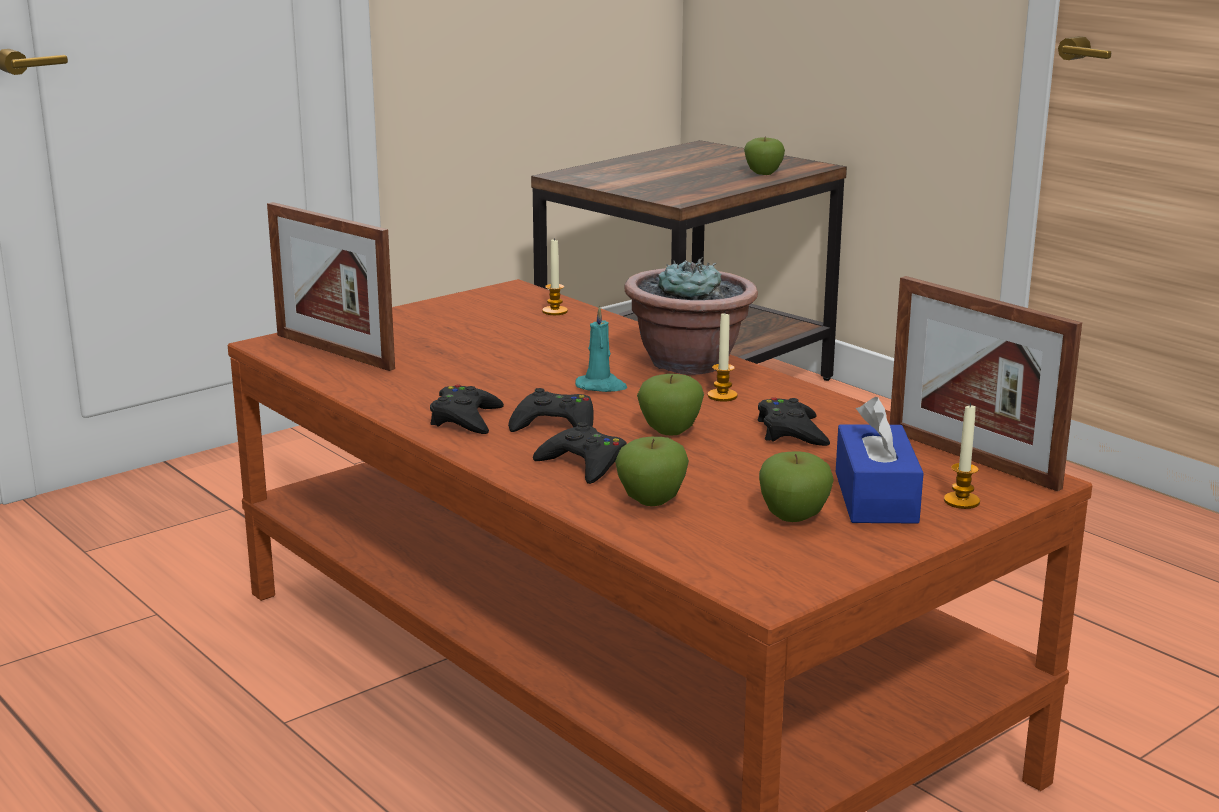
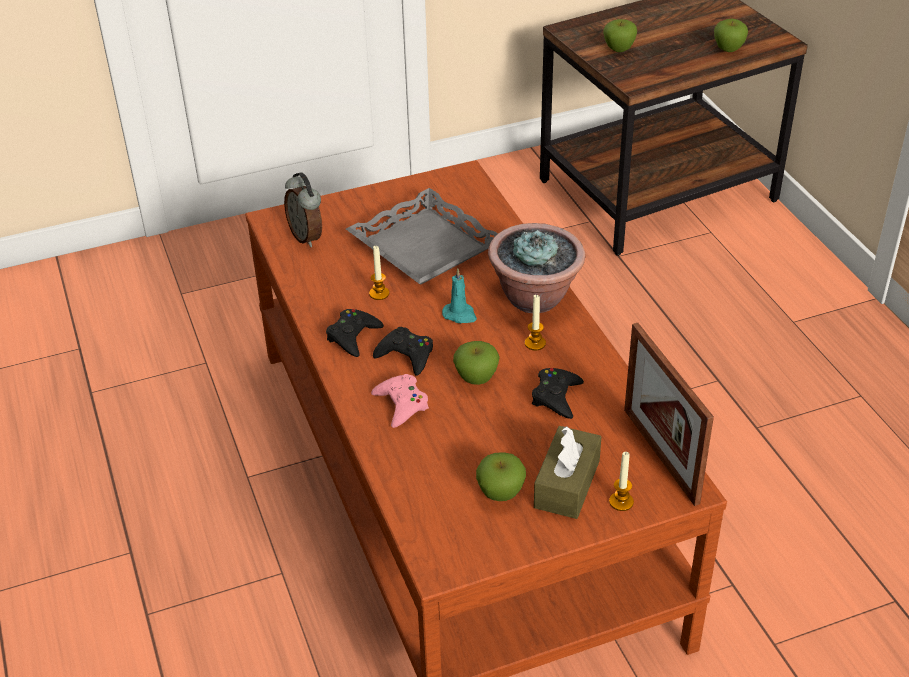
camera: 20 degrees right, 20 degrees up
picture frame [267,202,395,371] -> alarm clock [284,172,322,247]
black game controller [533,422,627,484] -> pink game controller [371,374,429,428]
candle [542,238,568,315] -> candle moved to [369,246,389,300]
apple [615,437,689,506] -> apple moved to [603,19,637,52]
blue tissue box [836,396,924,524] -> brown tissue box [534,426,602,519]
none -> grey tray [346,188,498,284]

